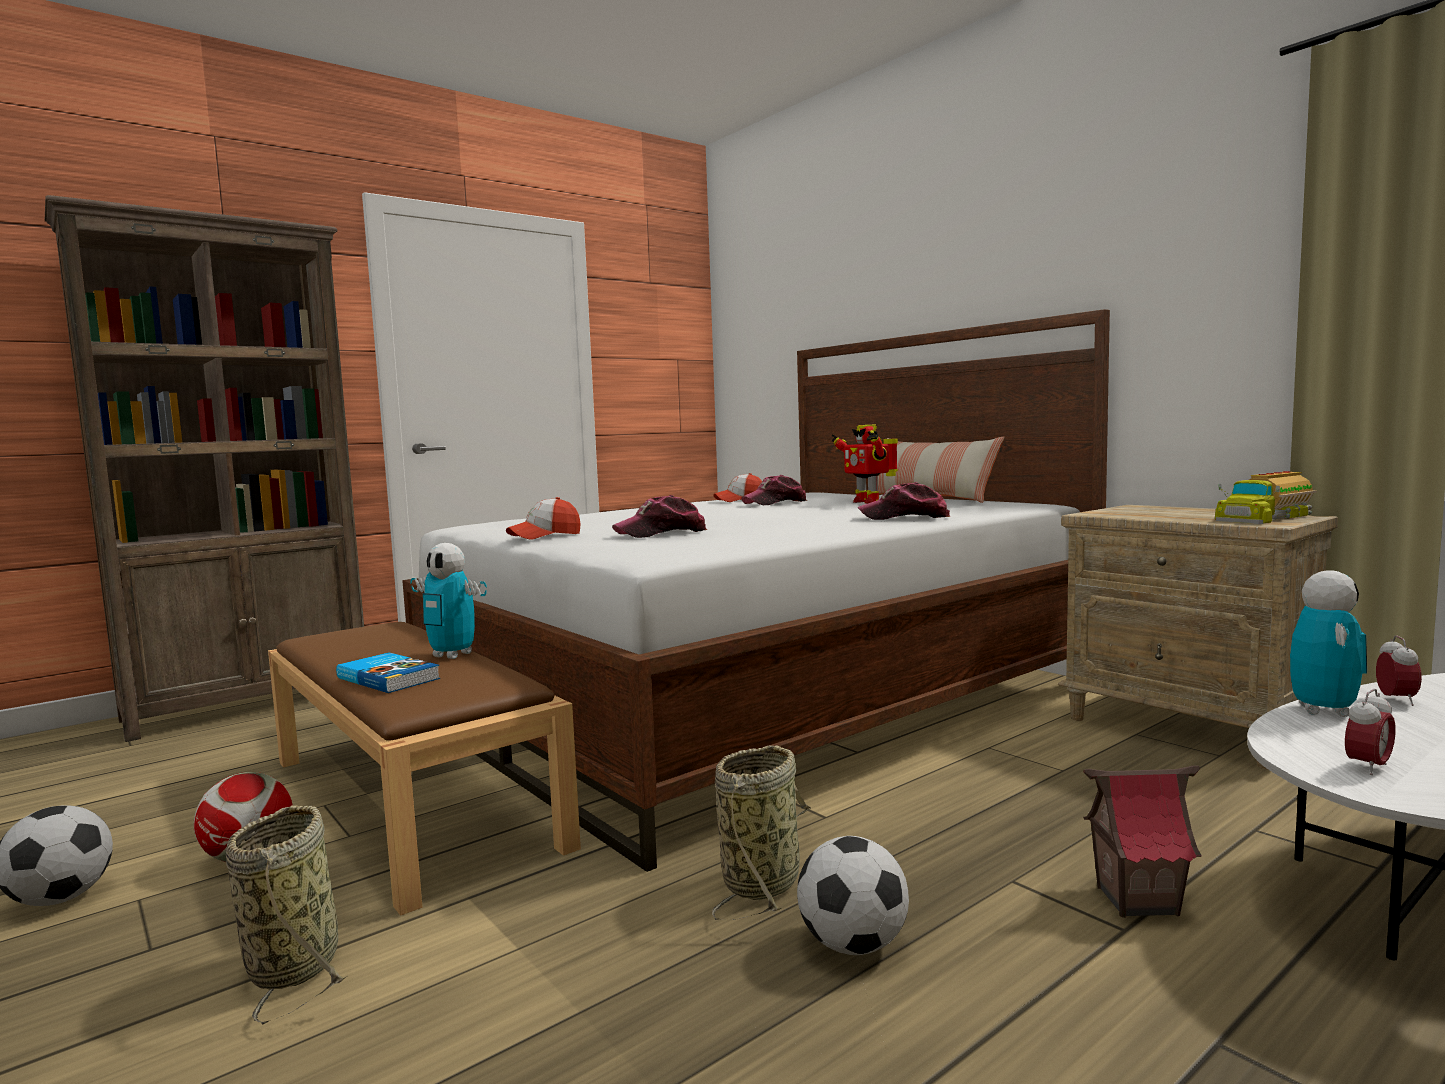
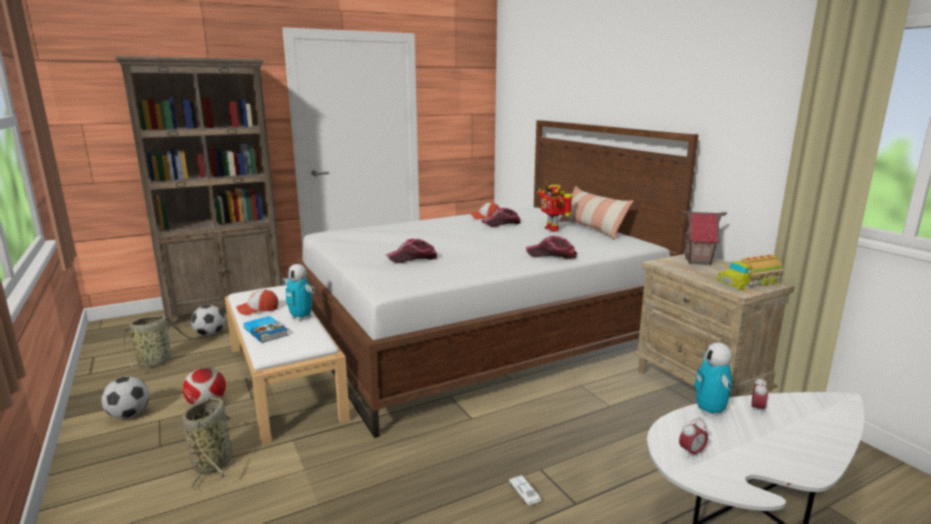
camera: 10 degrees right, 10 degrees up
brown bench [268,622,581,916] -> white bench [225,285,350,445]
cap [506,497,581,540] -> cap moved to [236,289,278,315]
basket [712,745,811,920] -> basket moved to [120,315,199,372]
football [797,836,909,955] -> football moved to [191,305,225,336]
toy house [1083,766,1202,918] -> toy house moved to [682,211,727,265]
toy robot [1290,571,1367,717] -> toy robot turned 150 degrees clockwise [694,343,732,416]
none -> white toy car [509,475,541,506]

